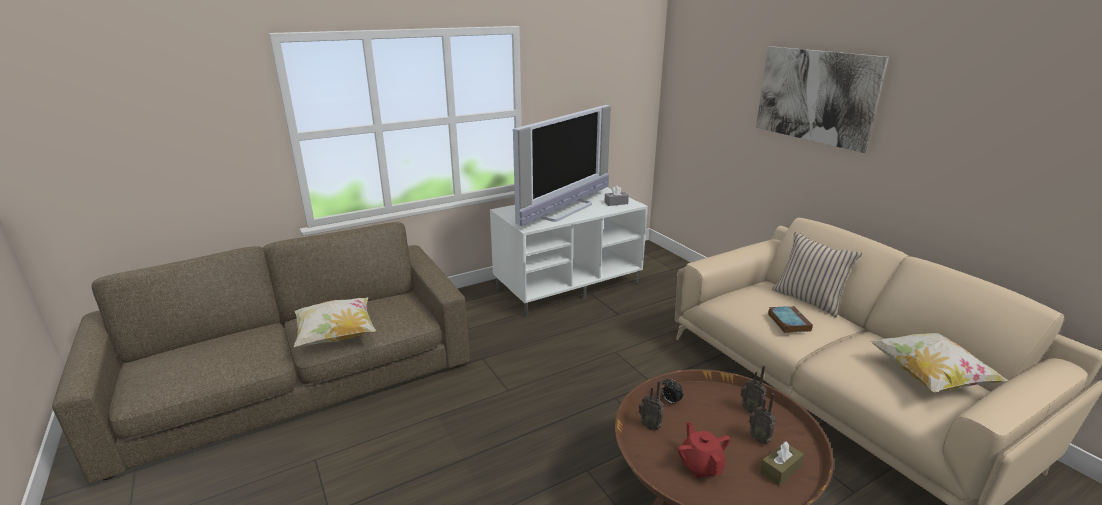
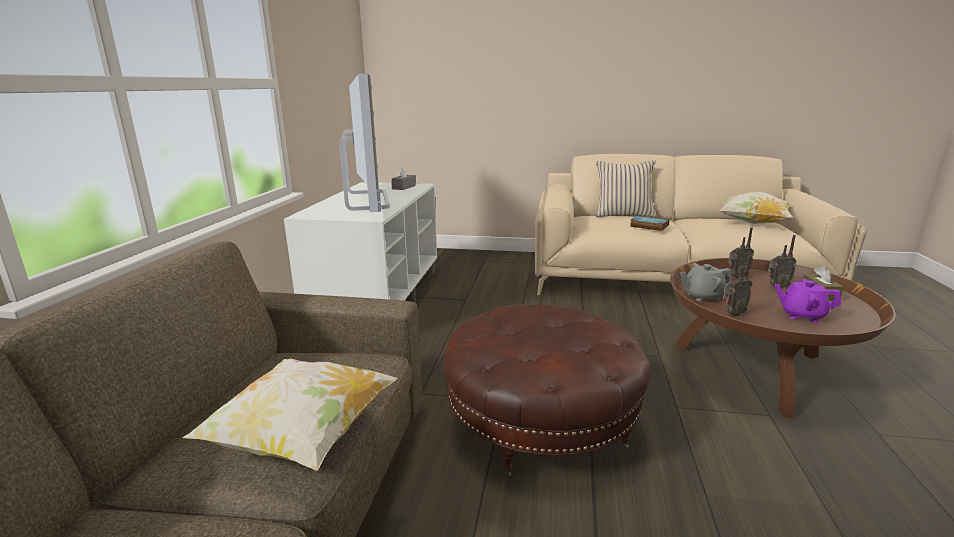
camera: 50 degrees left, 5 degrees down
alarm clock [661,378,683,406] -> grey teapot [680,263,732,302]
red teapot [677,422,730,478] -> purple teapot [774,279,841,322]
picture [756,46,889,153] -> none
none -> brown ottoman [444,304,651,478]

